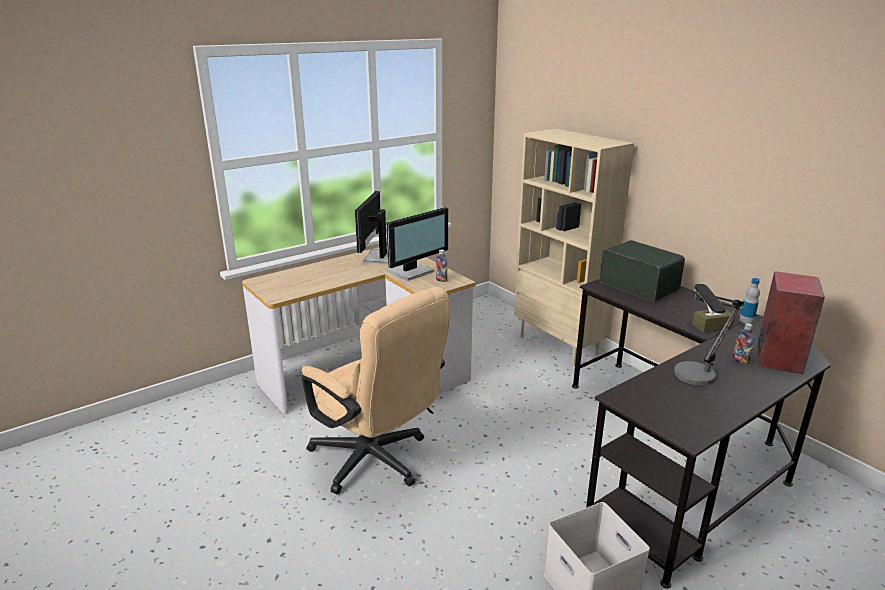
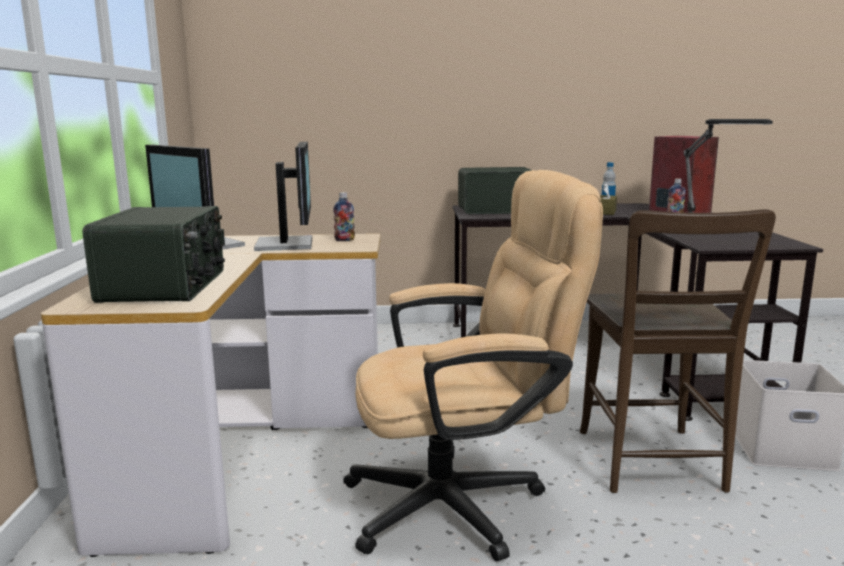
camera: 55 degrees left, 10 degrees down
beige bookcase [514,129,634,366] -> none
none -> radio [83,206,225,303]
none -> brown chair [580,209,776,493]

